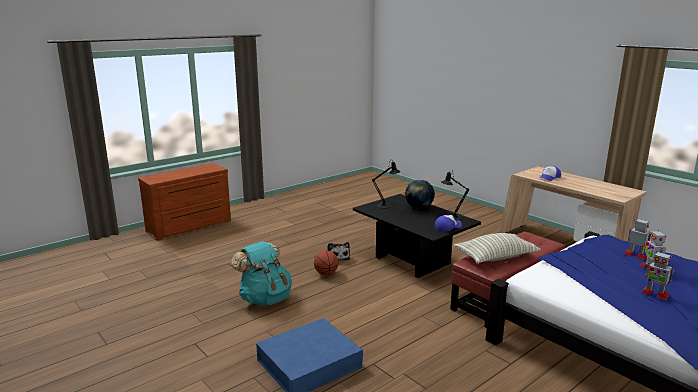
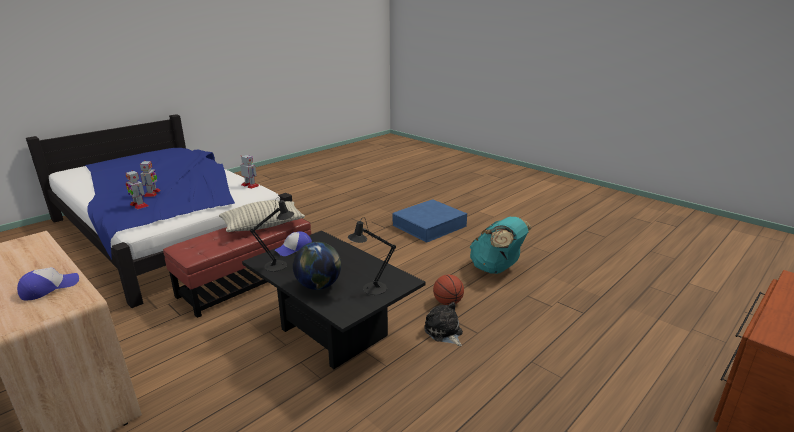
camera: 175 degrees right, 5 degrees up
toy robot [642,251,674,300] -> toy robot moved to [240,155,259,189]

